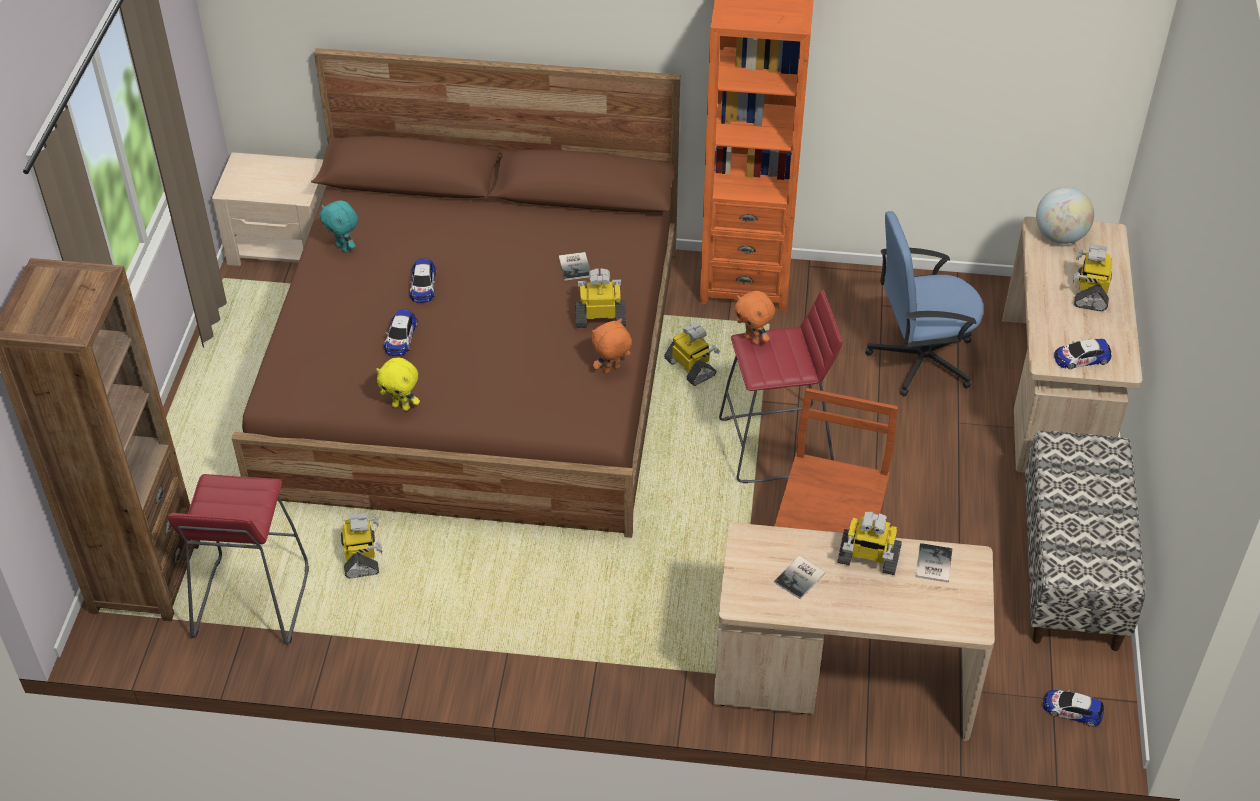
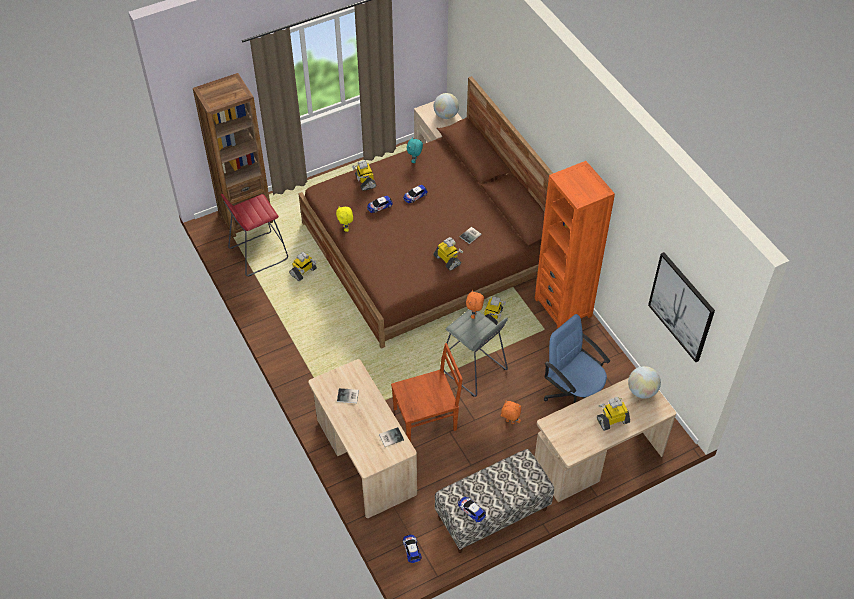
camera: 55 degrees right, 5 degrees up
orange plush toy [592,319,632,373] -> orange plush toy moved to [500,400,522,424]
red stool [719,290,843,483] -> grey stool [444,309,508,397]
toy robot [837,512,902,575] -> toy robot moved to [352,160,376,191]
toy car [1054,339,1111,369] -> toy car moved to [458,497,486,522]
none -> globe [434,93,459,119]
none -> picture [648,252,715,362]

